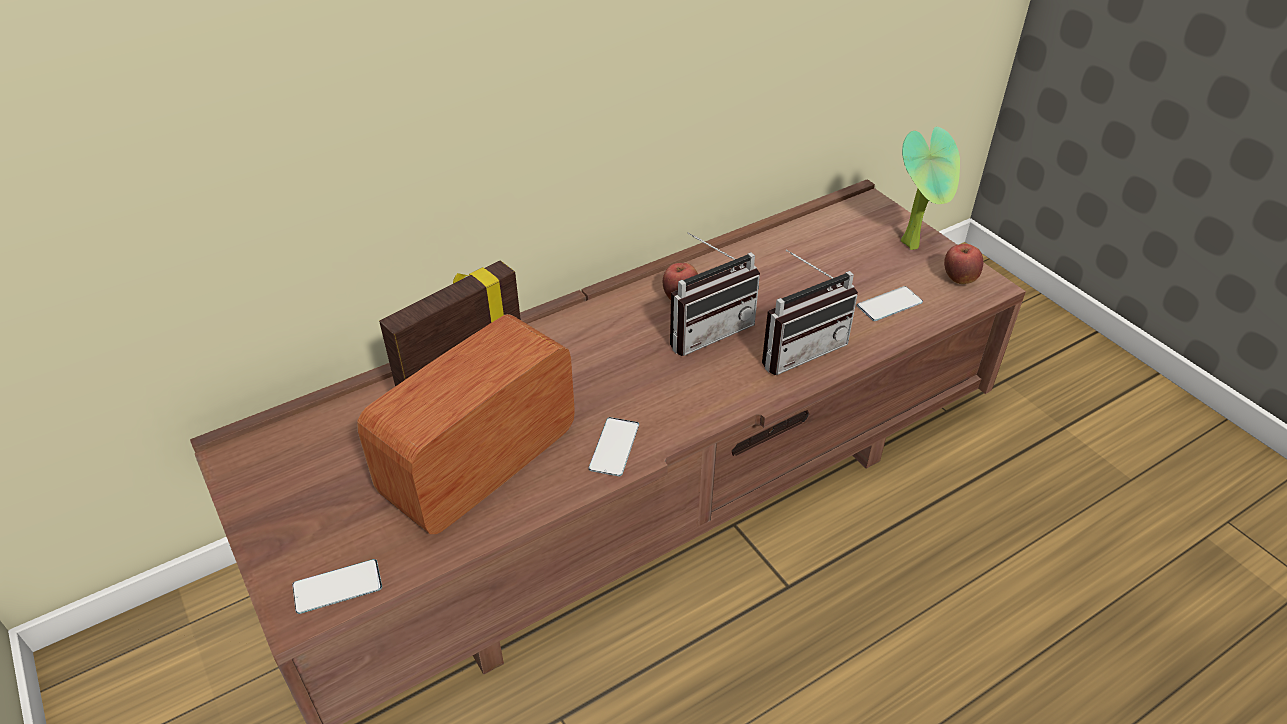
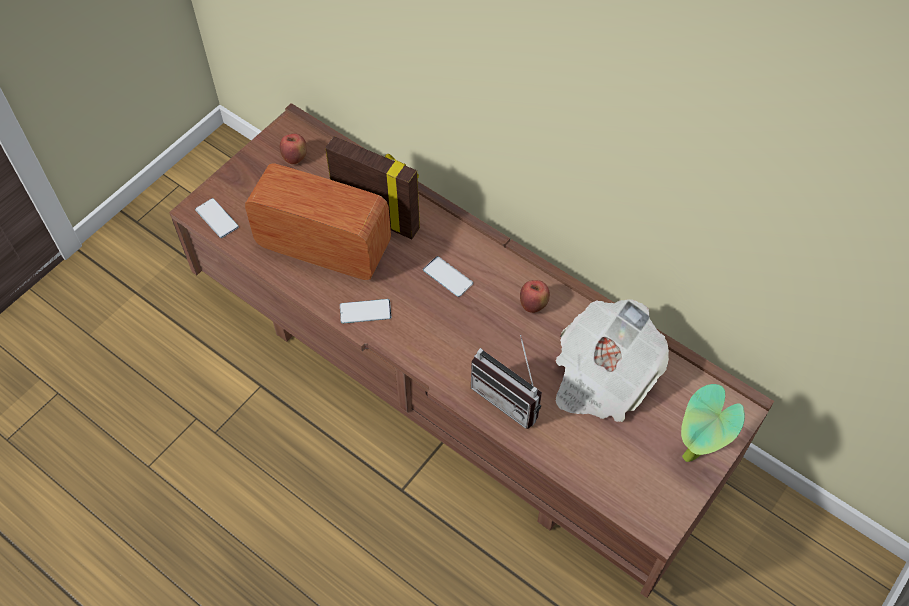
camera: 70 degrees right, 15 degrees up
radio [670,232,760,356] -> none
phone [857,286,923,321] -> phone moved to [423,256,473,297]
apple [944,244,983,284] -> apple moved to [280,133,307,164]
none -> newspaper [555,299,669,422]

